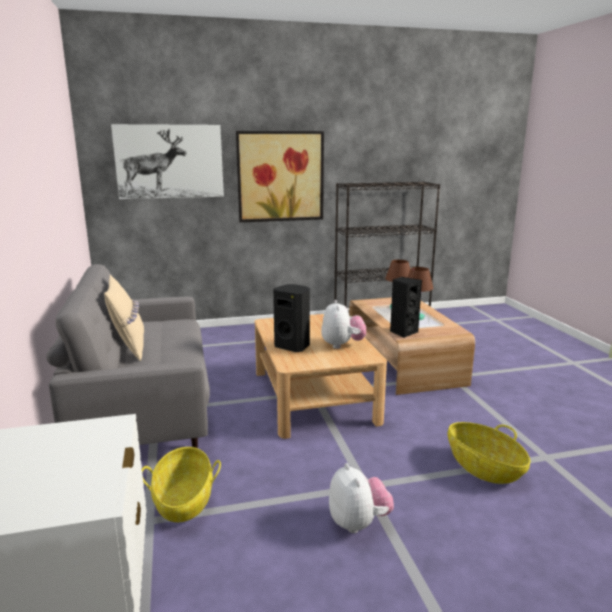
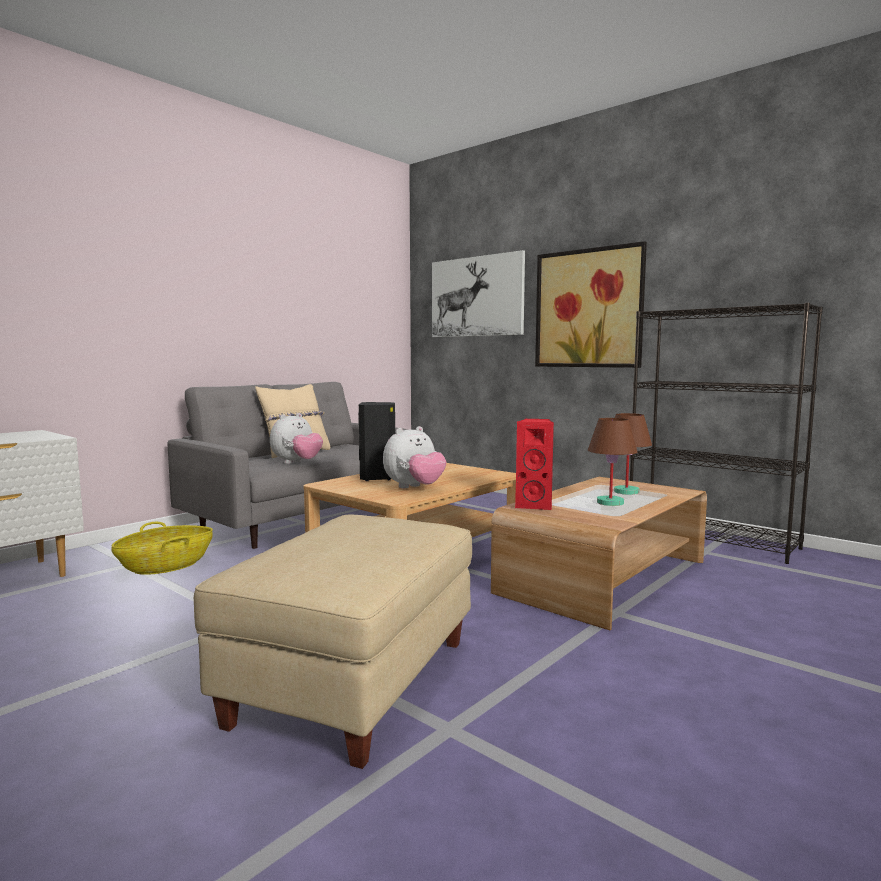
camera: 55 degrees right, 10 degrees down
plush toy [329,463,394,533] -> plush toy moved to [270,413,323,464]
black speaker [390,277,422,338] -> red speaker [515,419,554,510]
basket [448,422,530,484] -> beige ottoman [194,515,472,769]

